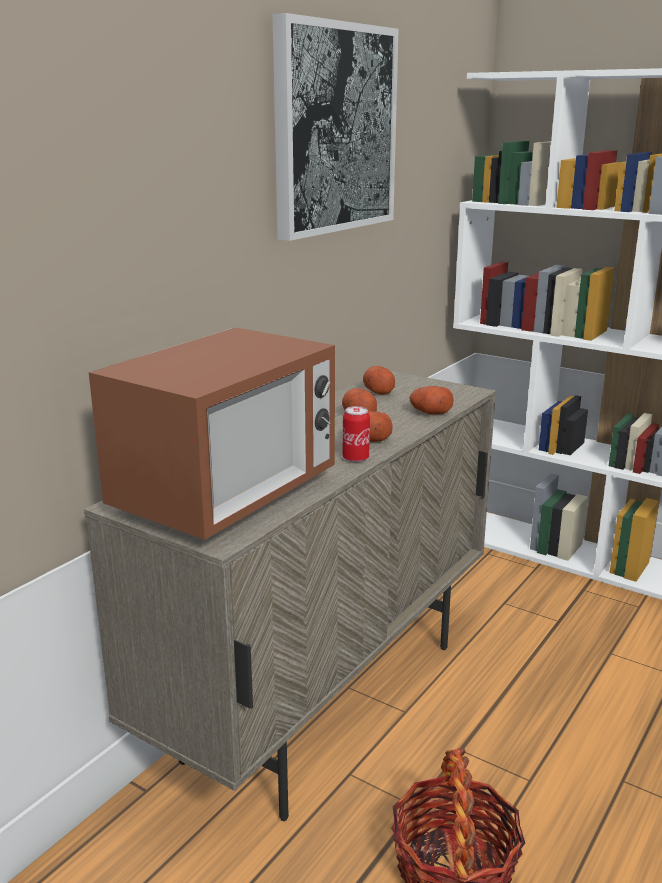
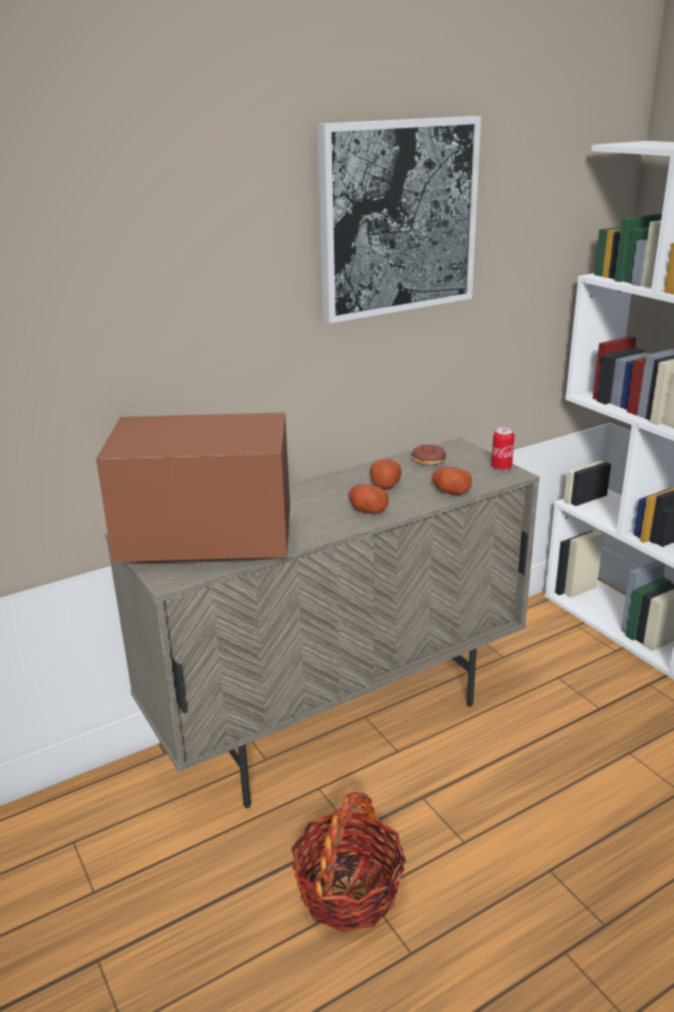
camera: 25 degrees right, 5 degrees up
microwave [89,327,335,540] -> microwave turned 150 degrees counterclockwise [96,412,290,563]
can [342,406,370,462] -> can moved to [491,427,515,470]
potato [363,366,395,395] -> donut [411,444,446,465]

